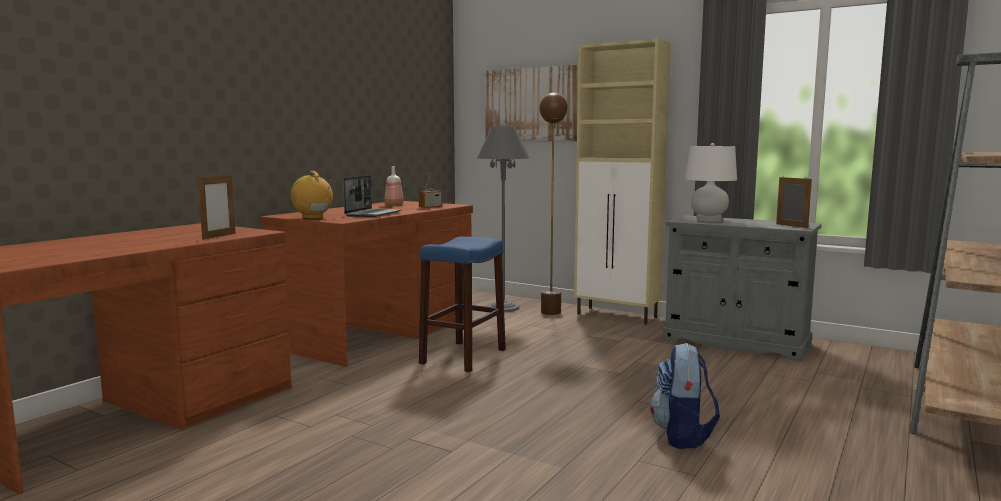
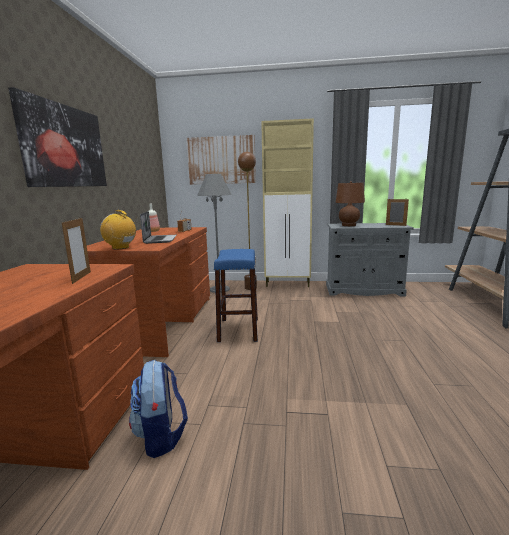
camera: 25 degrees left, 5 degrees up
backpack [650,343,720,449] -> backpack moved to [129,360,188,458]
white table lamp [685,143,737,222] -> brown table lamp [336,181,365,226]
none -> picture [8,87,107,187]

